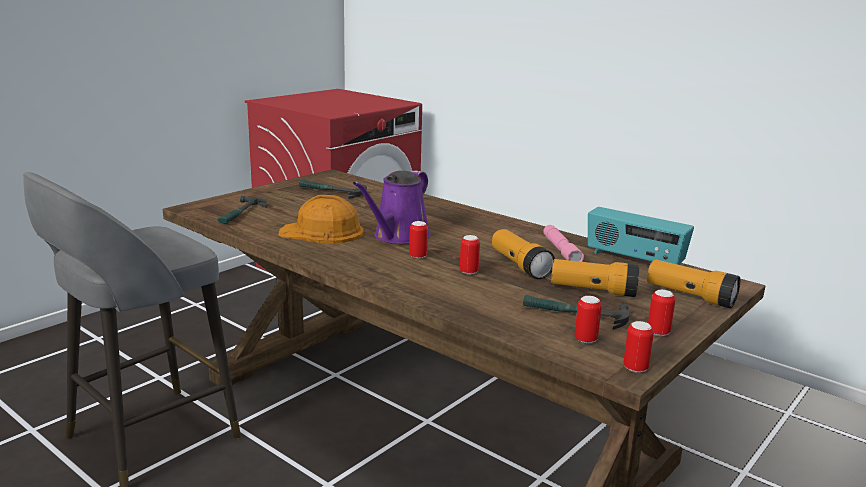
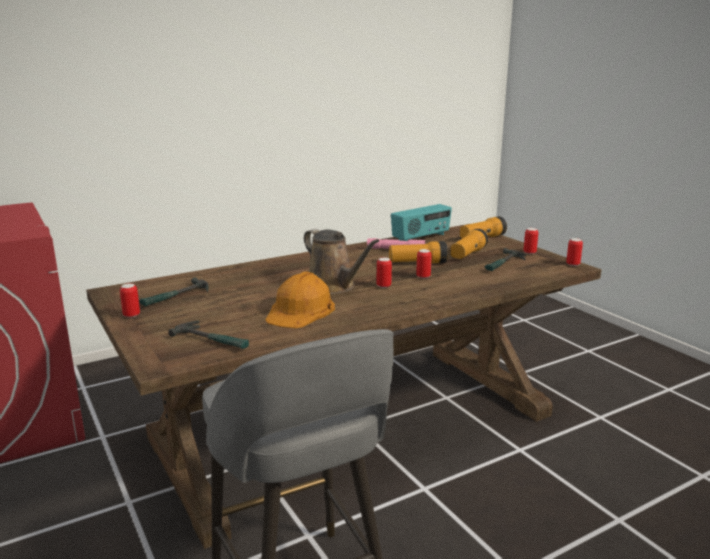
camera: 70 degrees left, 0 degrees up
purple watering can [353,171,431,244] -> brown watering can [304,229,379,294]
can [575,296,602,343] -> can moved to [120,283,140,318]

